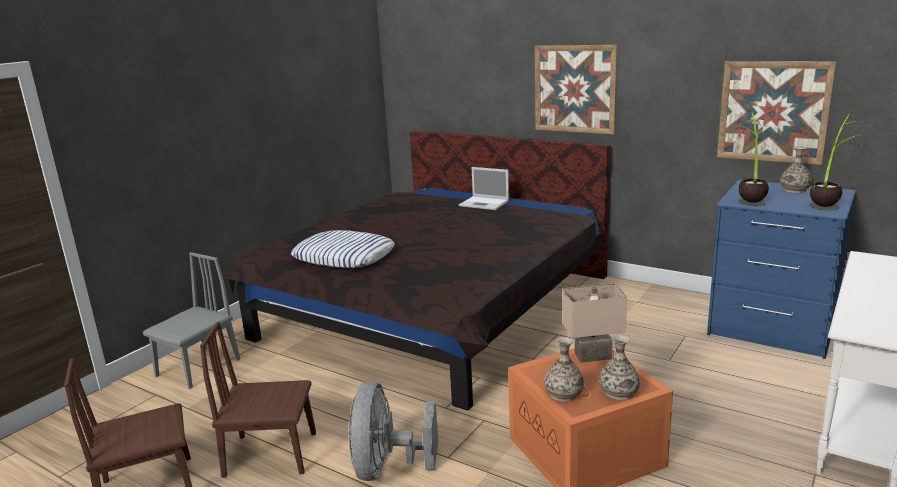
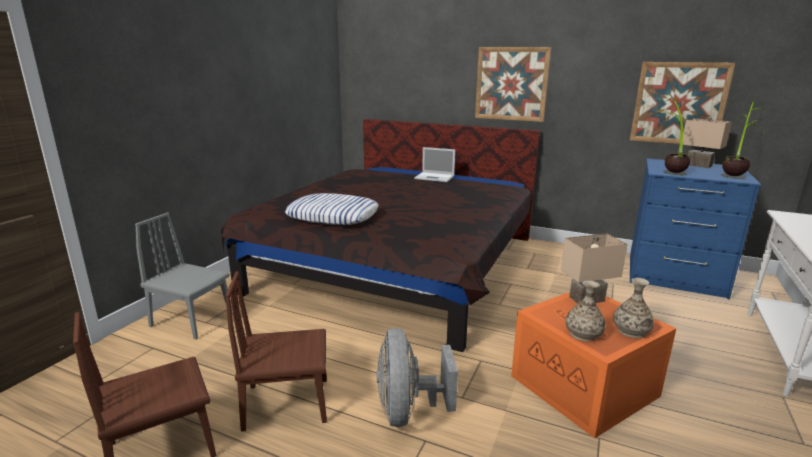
camera: 10 degrees left, 0 degrees up
grey chair [143,252,240,389] -> grey chair turned 90 degrees counterclockwise [135,212,233,340]
vase [780,146,812,193] -> beige table lamp [683,117,732,168]

